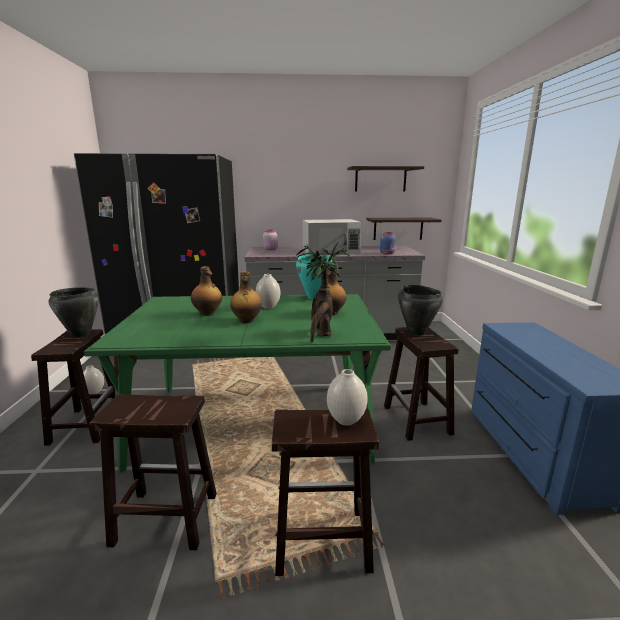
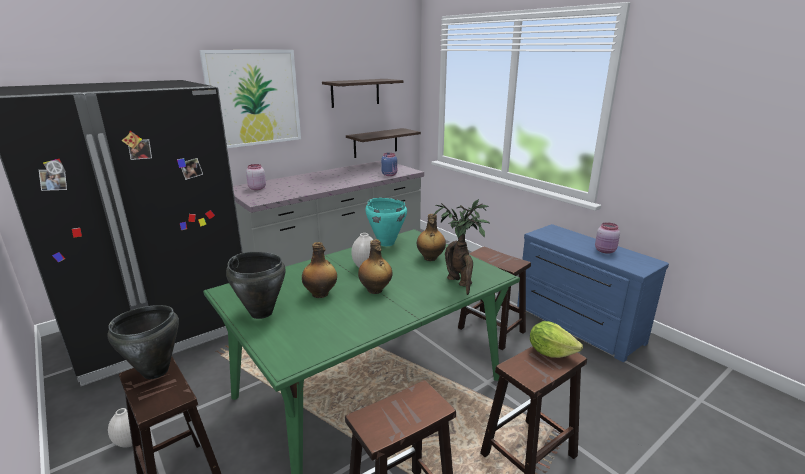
camera: 35 degrees left, 5 degrees up
white microwave [303,219,362,255] -> none
white vase [327,369,368,426] -> lettuce [530,321,583,358]
black cooking pot [398,285,443,336] -> black cooking pot moved to [226,252,286,319]
none -> picture [199,50,301,148]
none -> pink jar [595,222,620,254]

